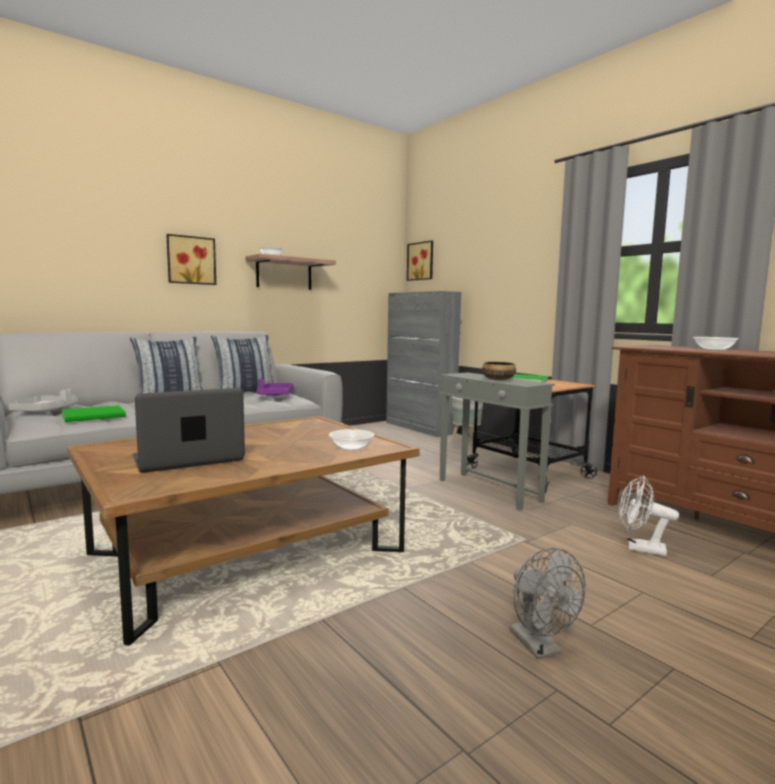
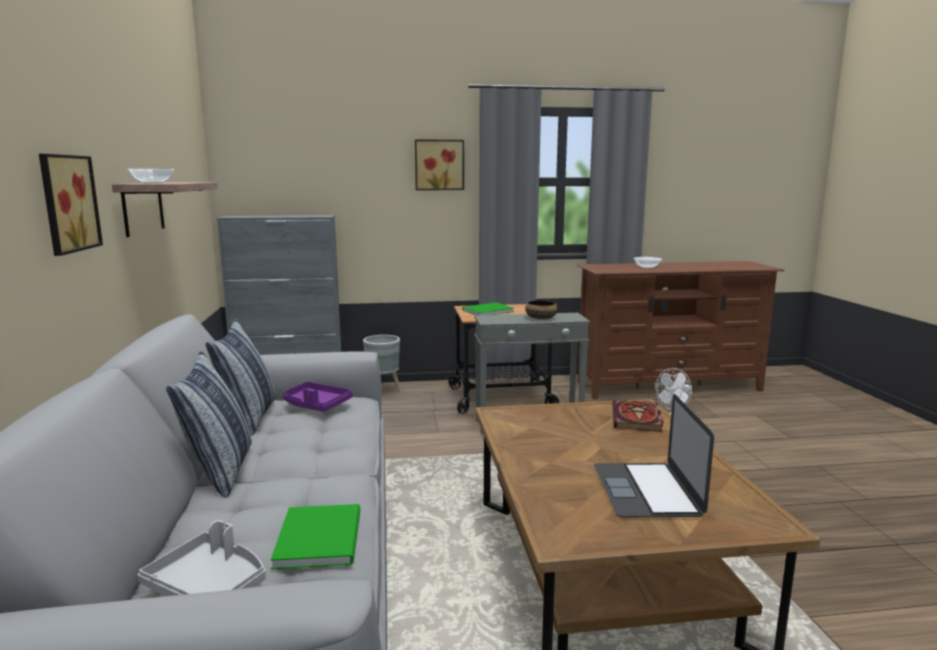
camera: 60 degrees left, 5 degrees up
bowl [329,429,374,451] -> book [612,400,663,432]
picture [407,240,433,281] -> picture moved to [415,139,464,190]
grey fan [509,548,586,659] -> none

